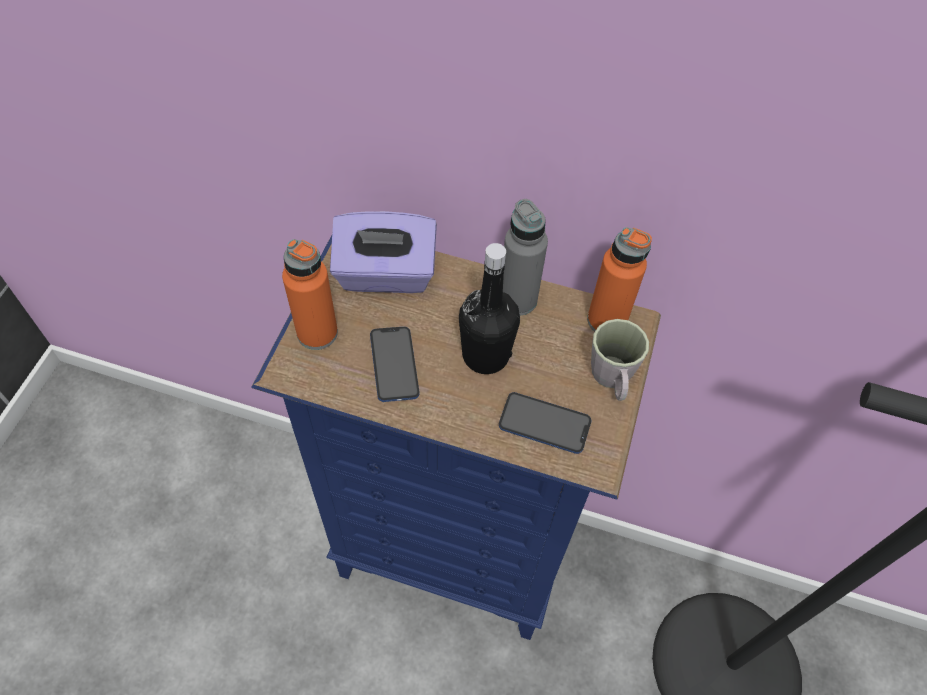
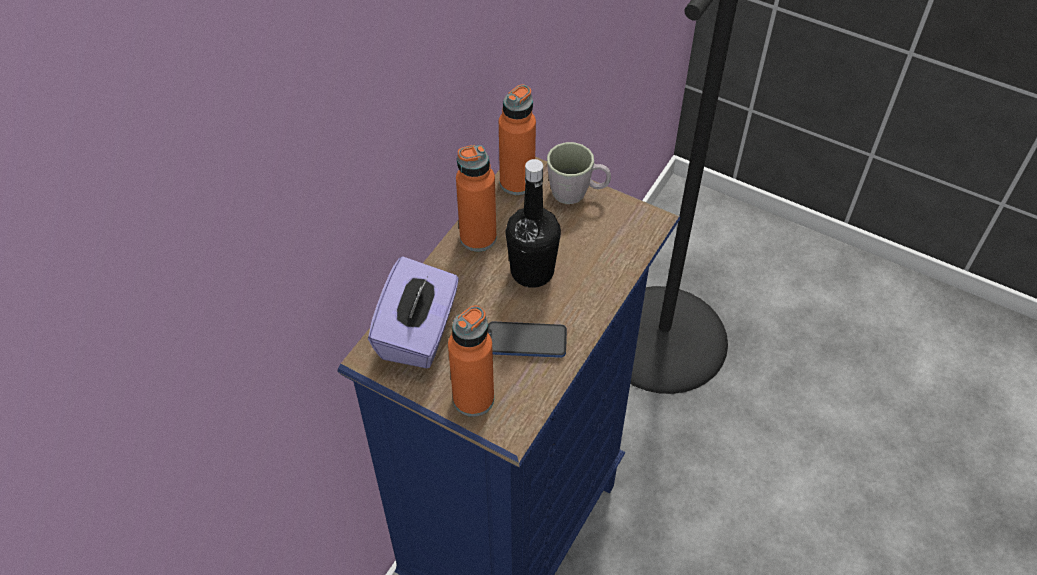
camera: 75 degrees left, 5 degrees down
phone [499,392,591,454] -> none
grey bottle [503,199,548,315] -> orange bottle [456,145,497,252]

